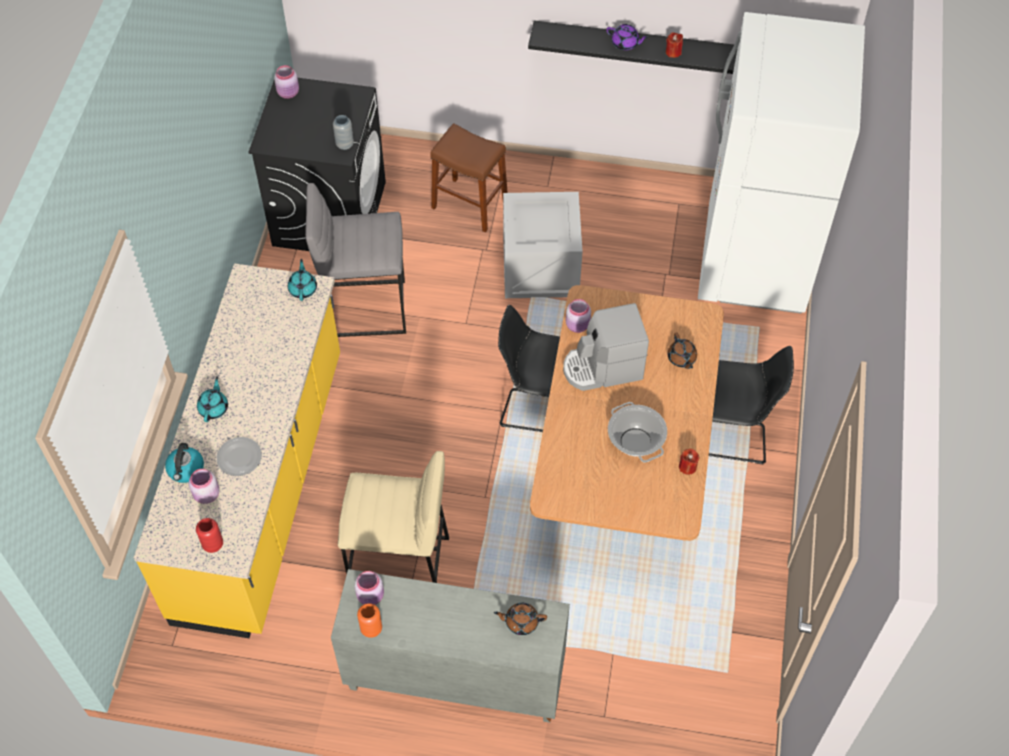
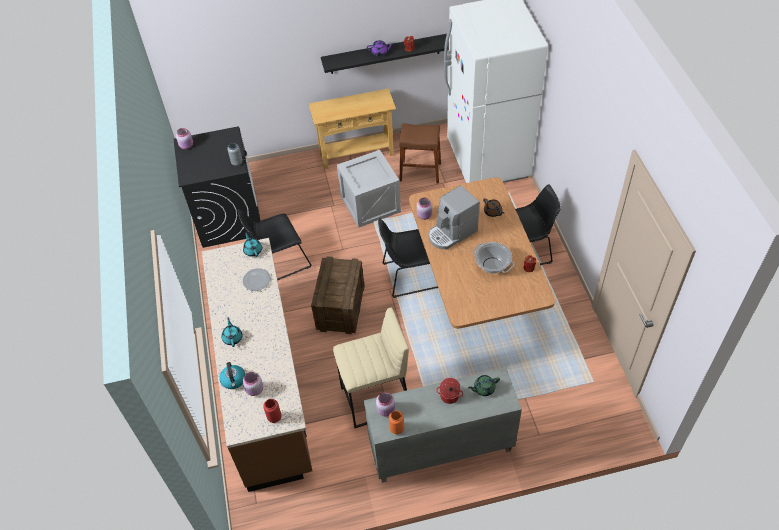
camera: 20 degrees left, 5 degrees down
yellow counter [134,263,340,638] -> brown counter [202,238,312,492]
plate [217,437,262,476] -> plate moved to [243,268,271,291]
grey stool [305,183,406,337] -> black chair [238,209,312,280]
brown stool [430,123,508,232] -> brown stool moved to [399,123,441,183]
brown teapot [494,603,547,635] -> green teapot [468,375,500,396]
none -> beige console table [309,88,396,169]
none -> crate [311,256,365,334]
none -> cooking pot [436,378,463,404]

